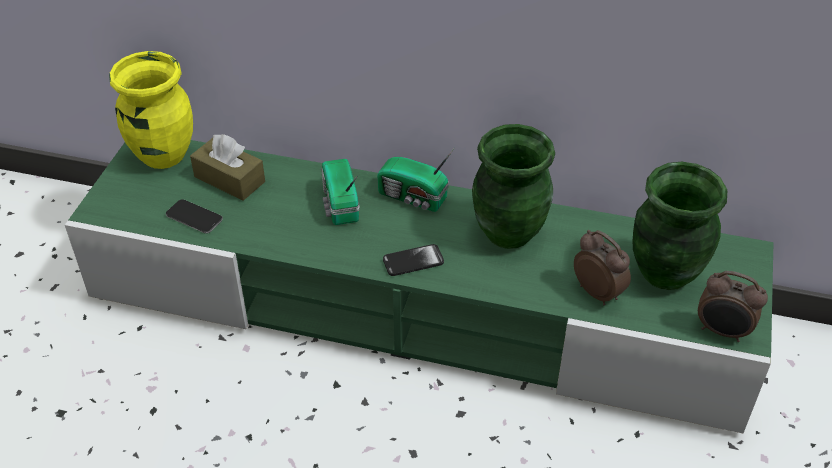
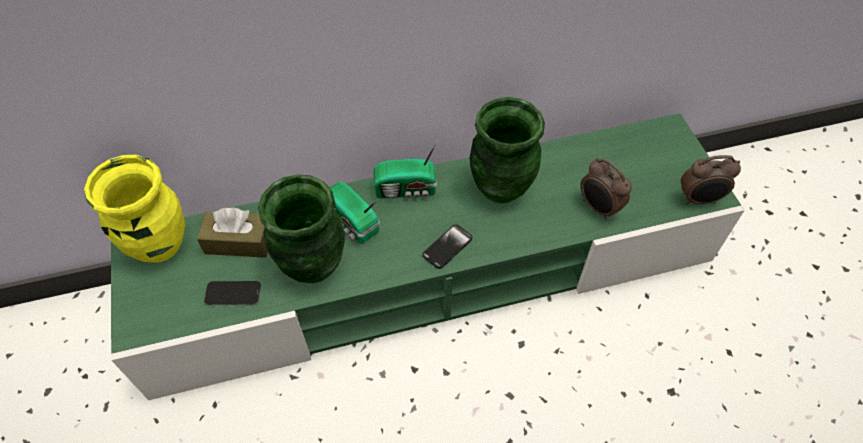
camera: 30 degrees left, 10 degrees up
alarm clock [574,230,631,305] -> alarm clock turned 150 degrees counterclockwise [580,158,632,220]
green vase [633,162,727,290] -> green vase moved to [258,174,344,283]

